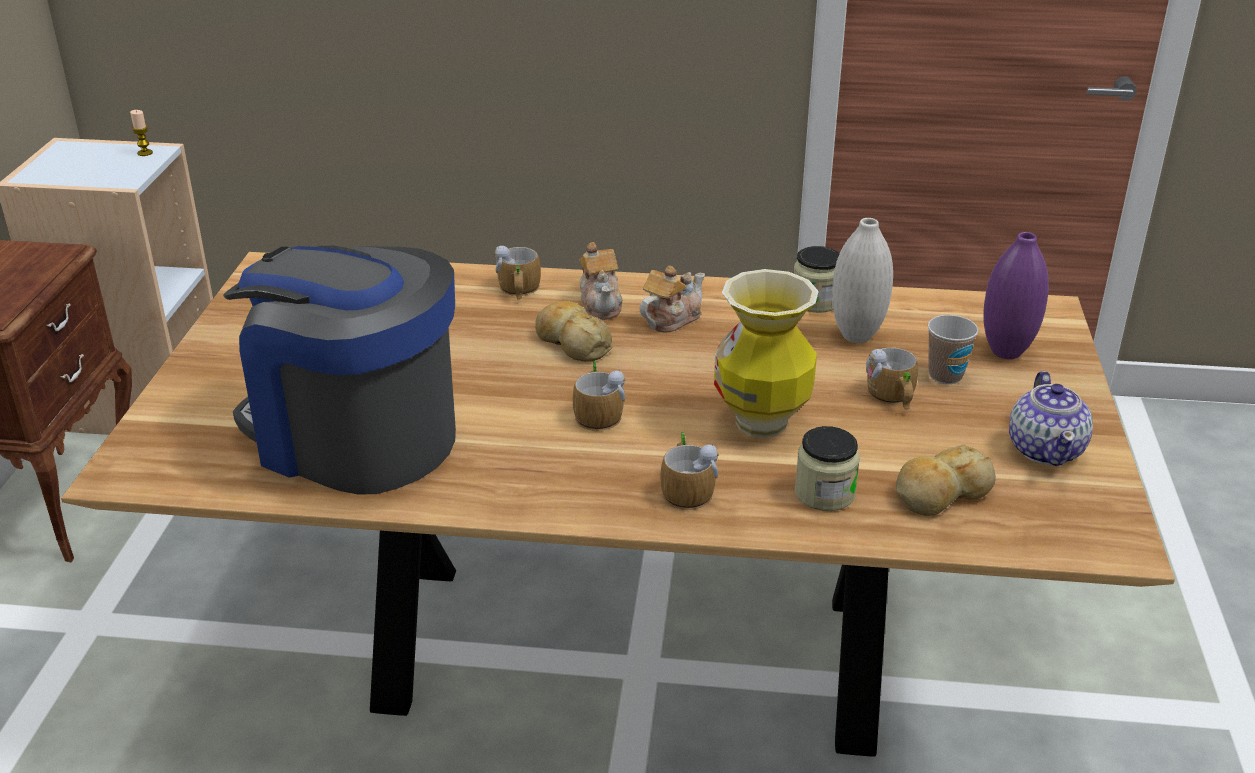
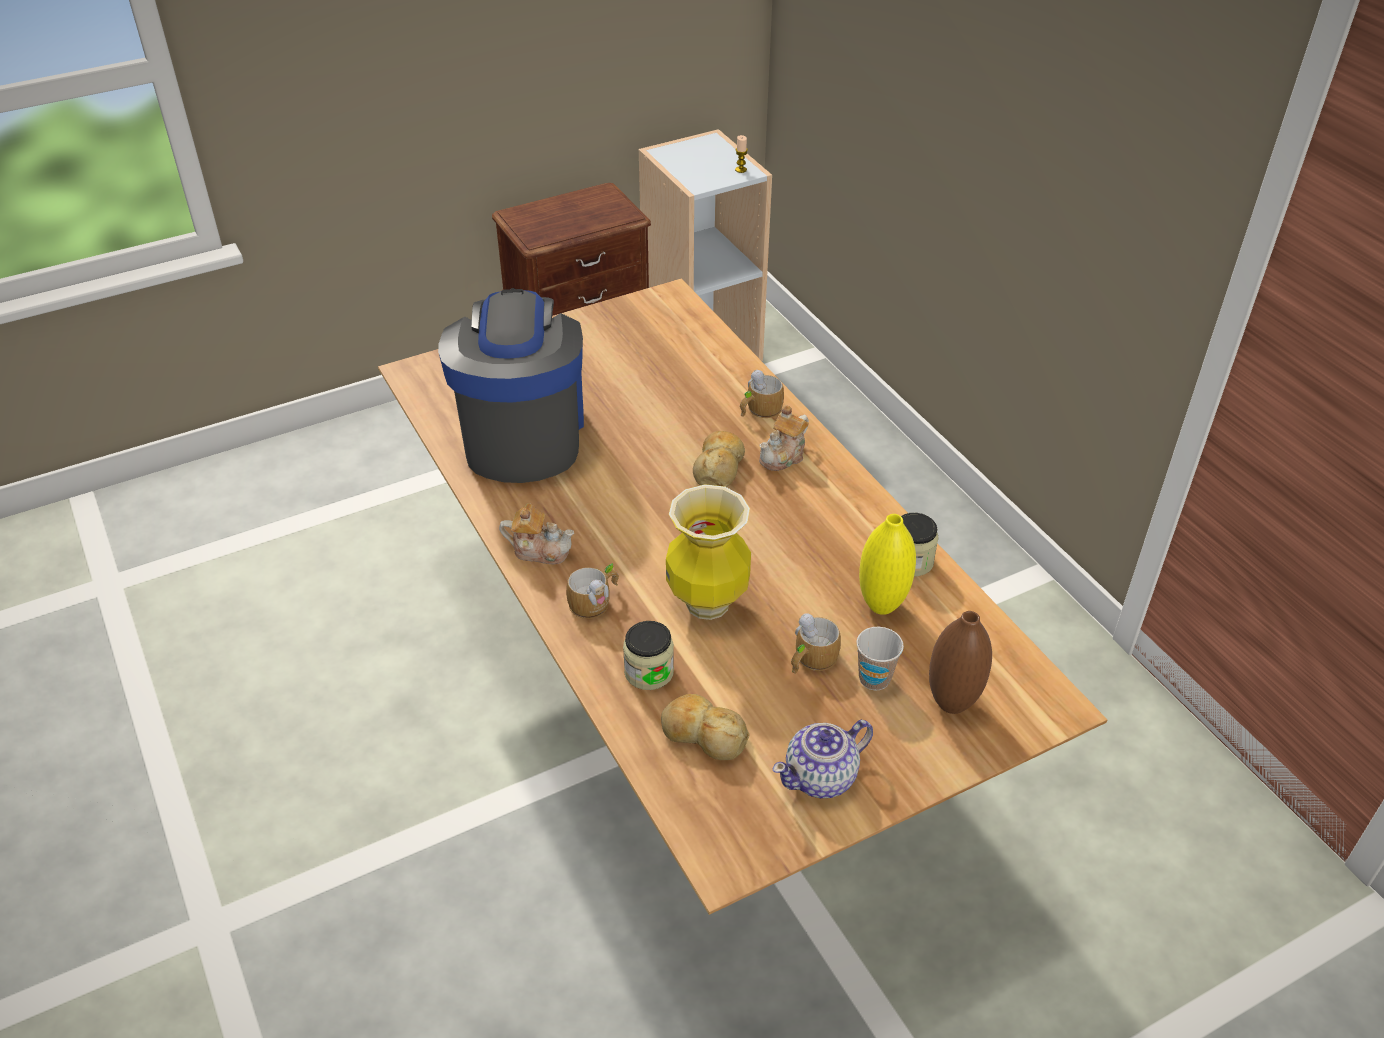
camera: 55 degrees right, 10 degrees up
mug [573,361,626,431] -> none
teapot [640,266,705,333] -> teapot moved to [499,503,574,564]
white vase [832,218,893,343] -> yellow vase [859,514,916,615]
purple vase [983,232,1049,359] -> brown vase [929,611,992,714]

